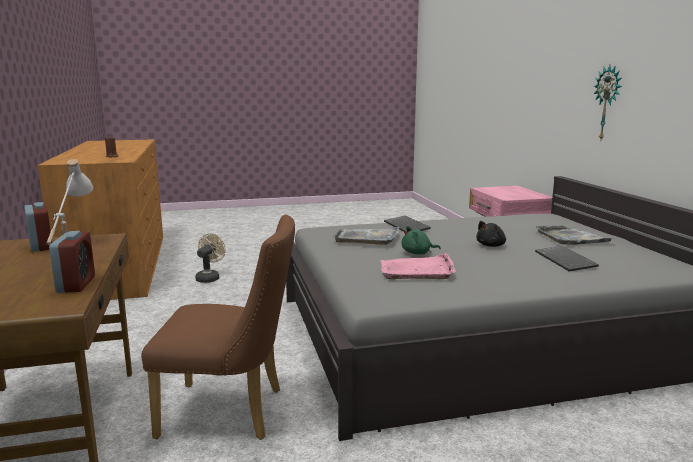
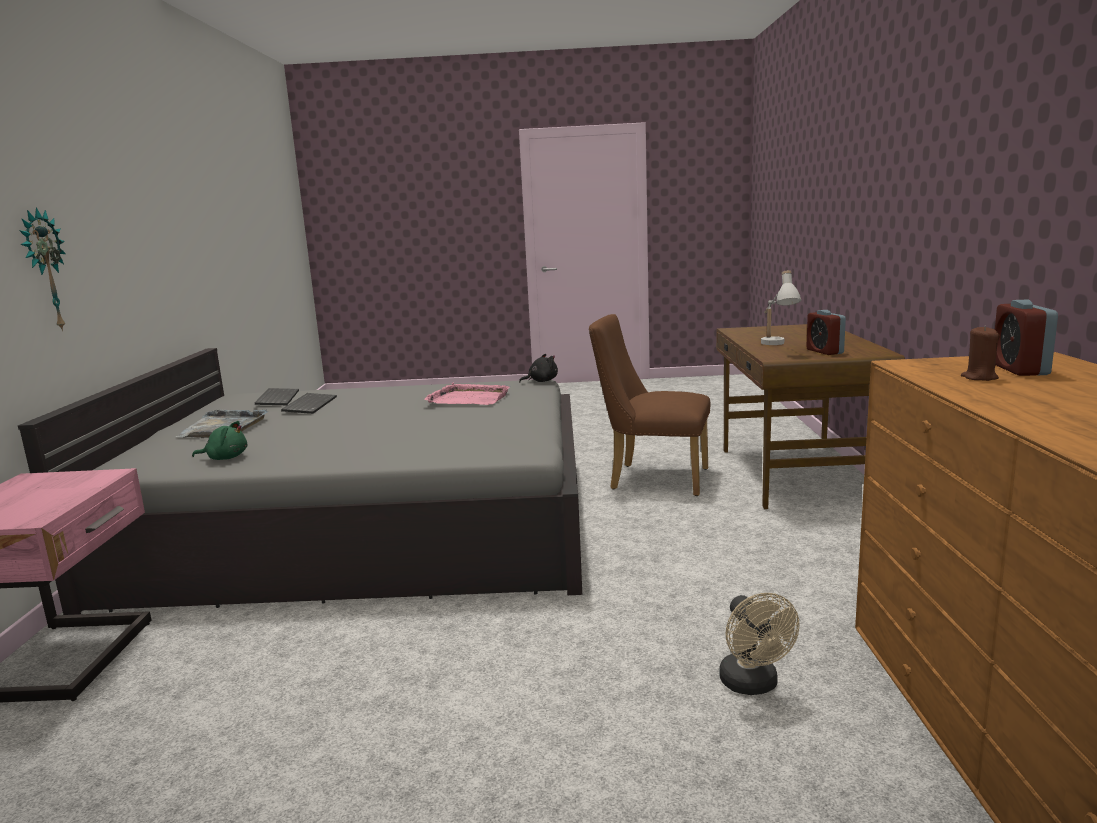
camera: 165 degrees left, 0 degrees up
alarm clock [49,231,95,293] -> alarm clock moved to [995,300,1058,376]
beige fan [195,233,226,283] -> beige fan turned 45 degrees counterclockwise [719,593,800,695]
grey tray [333,227,399,245] -> none
keyboard [384,216,431,232] -> keyboard moved to [255,388,299,405]
green plush toy [402,226,441,254] -> green plush toy moved to [192,421,248,460]
black plush toy [476,221,506,247] -> black plush toy moved to [519,354,558,382]

